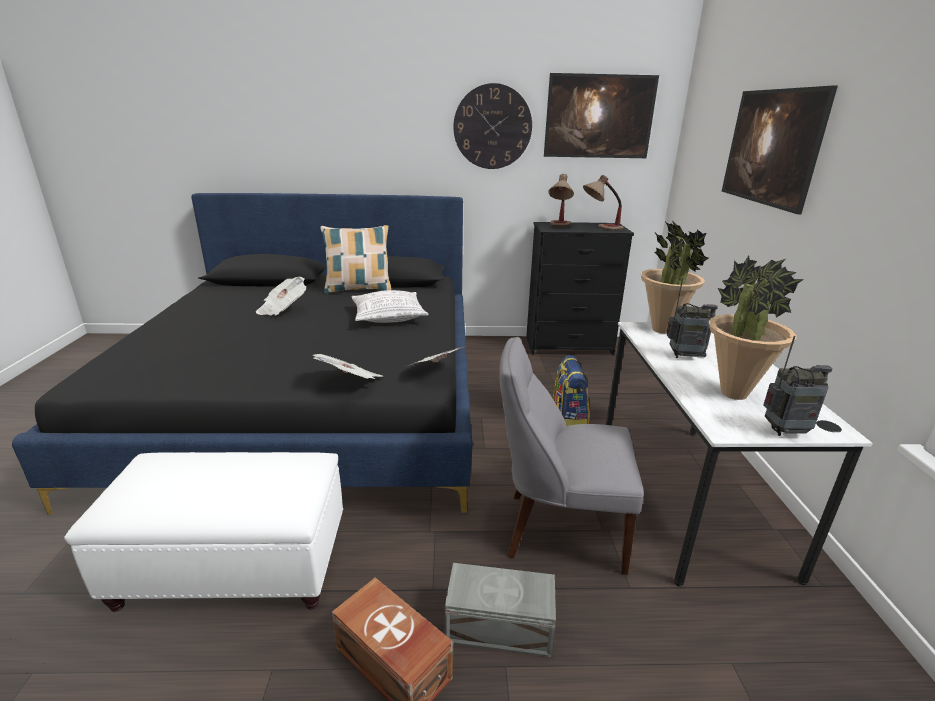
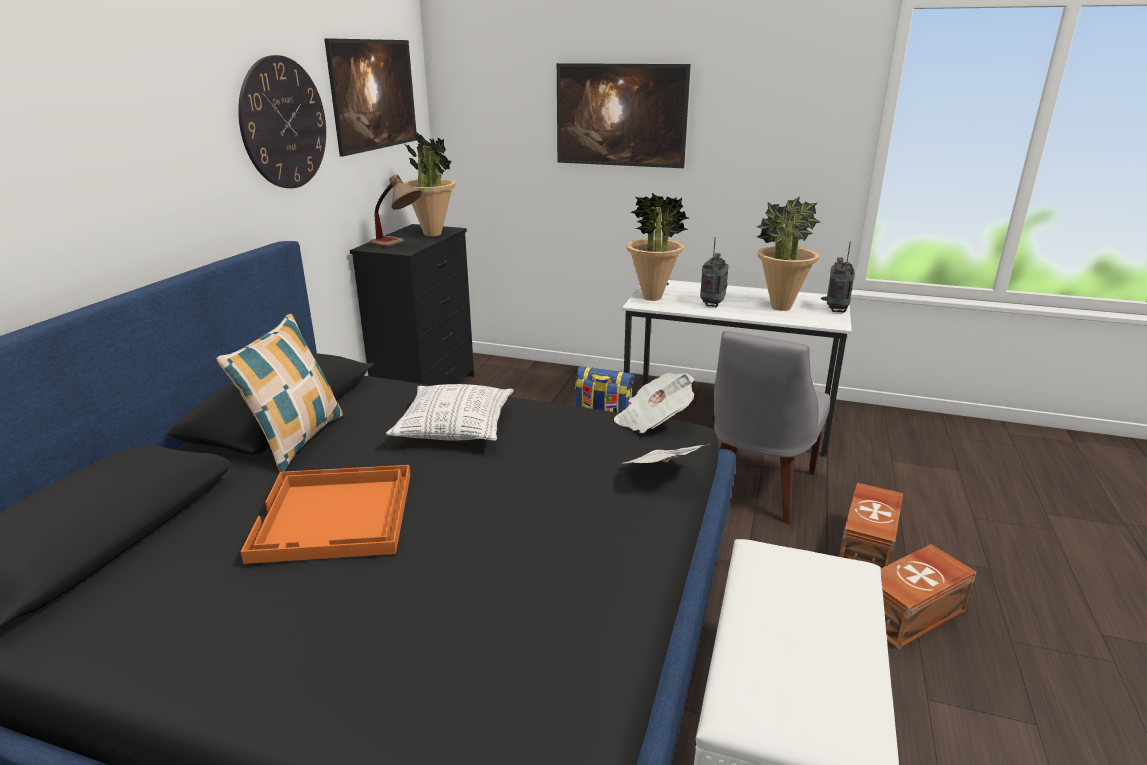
camera: 70 degrees left, 0 degrees up
newspaper [256,277,306,315] -> orange tray [241,465,410,564]
grey storage box [445,563,556,657] -> brown storage box [839,483,903,568]
table lamp [583,175,624,231] -> potted plant [403,132,456,236]

